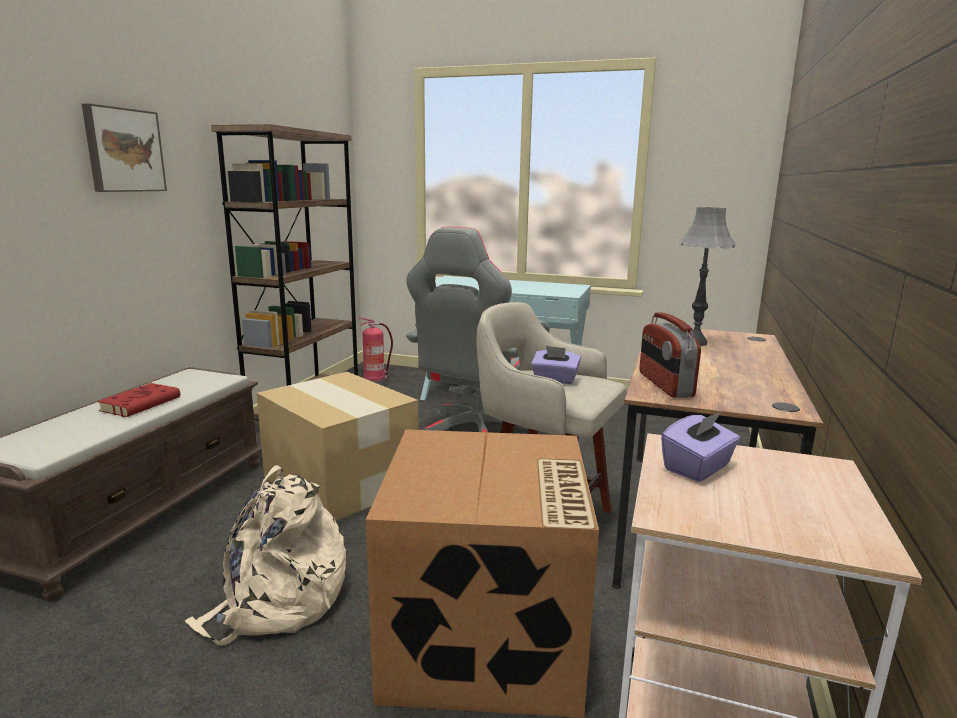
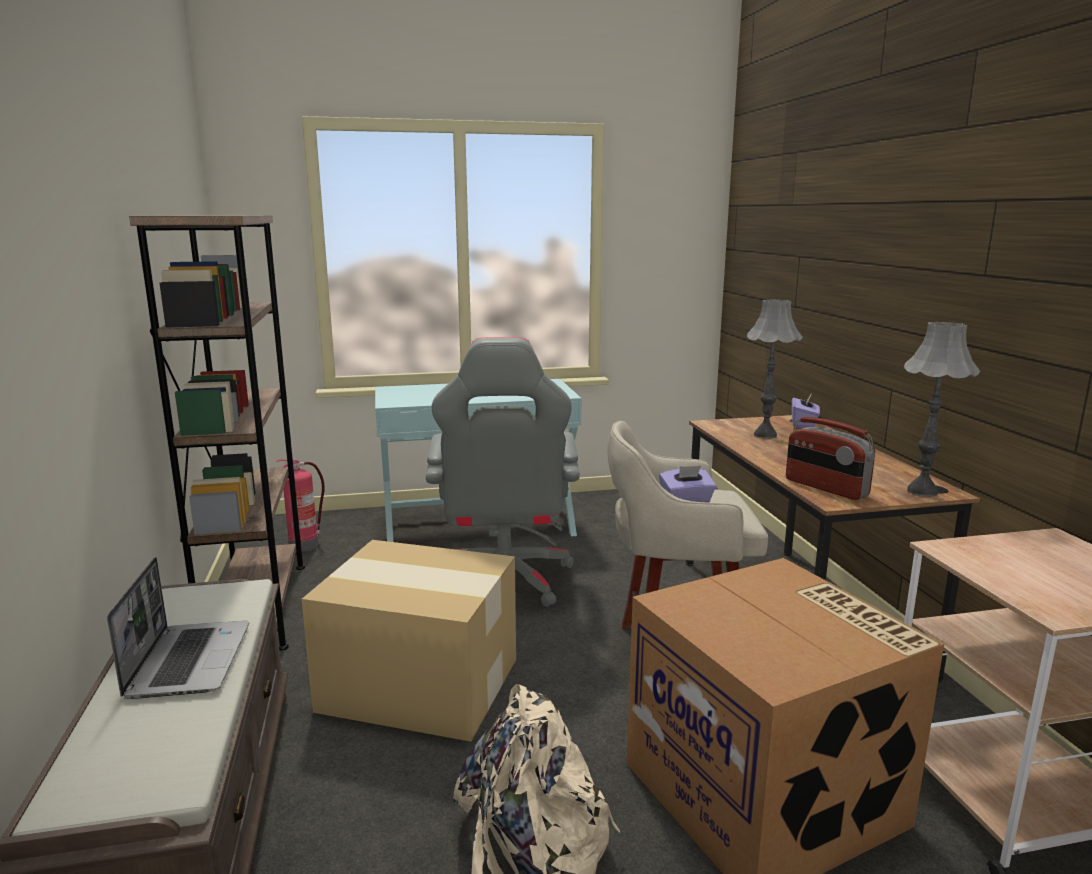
camera: 30 degrees left, 0 degrees up
picture [82,103,167,192] -> none
red book [97,383,180,417] -> laptop [107,557,249,699]
purple tissue box [661,411,740,482] -> purple tissue box moved to [792,392,820,428]
none -> grey table lamp [903,322,980,497]

